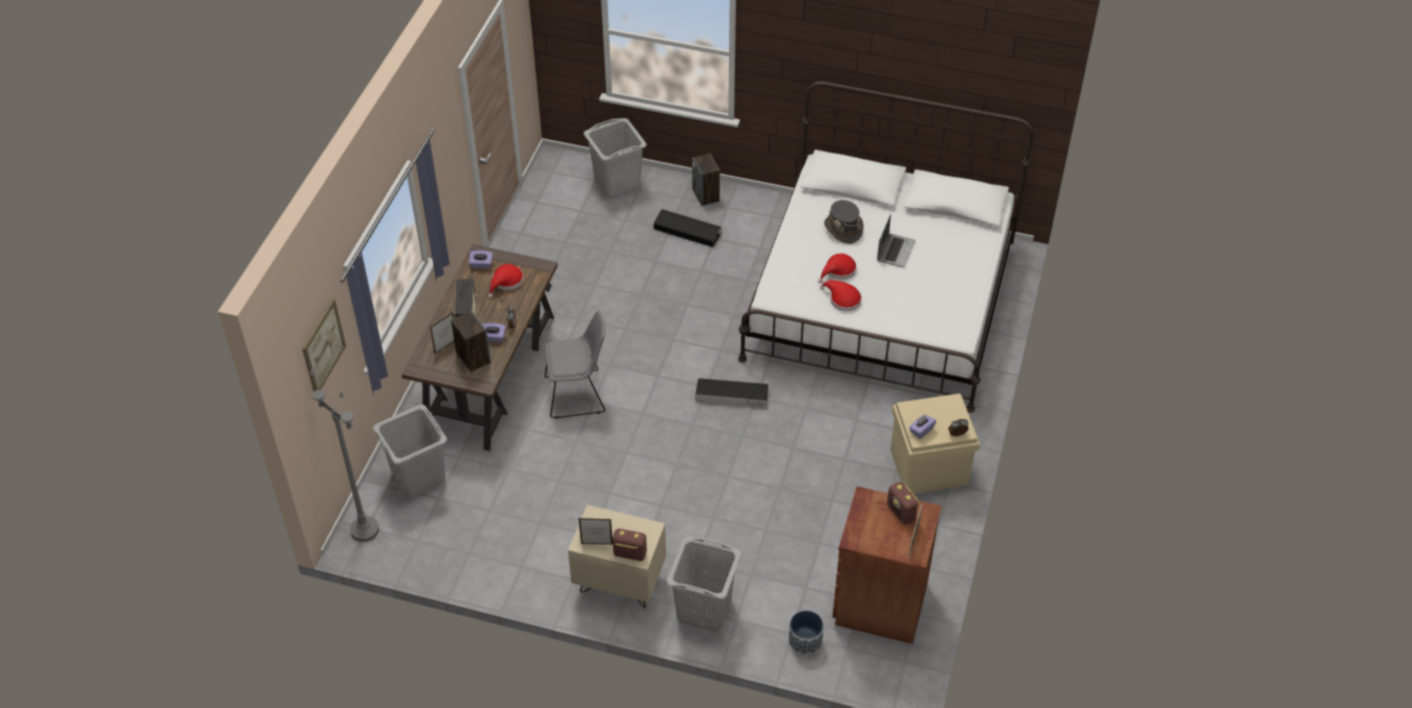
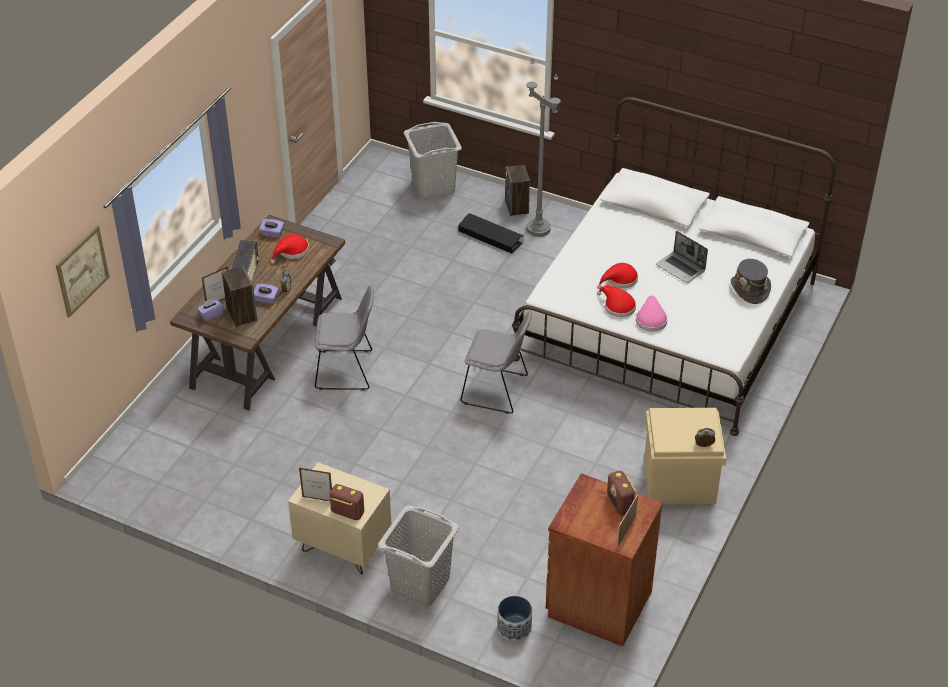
camera: 10 degrees right, 5 degrees down
grey floor lamp [310,369,379,542] -> grey floor lamp moved to [526,58,561,237]
grey laundry basket [373,405,447,498] -> none
black storage box [695,378,768,405] -> grey chair [461,310,532,414]
grey hat [824,200,864,244] -> grey hat moved to [731,259,771,304]
laptop [877,215,915,267] -> laptop turned 105 degrees clockwise [656,231,708,283]
purple tissue box [909,414,936,439] -> purple tissue box moved to [197,298,224,321]
none -> pink hat [636,295,667,332]

